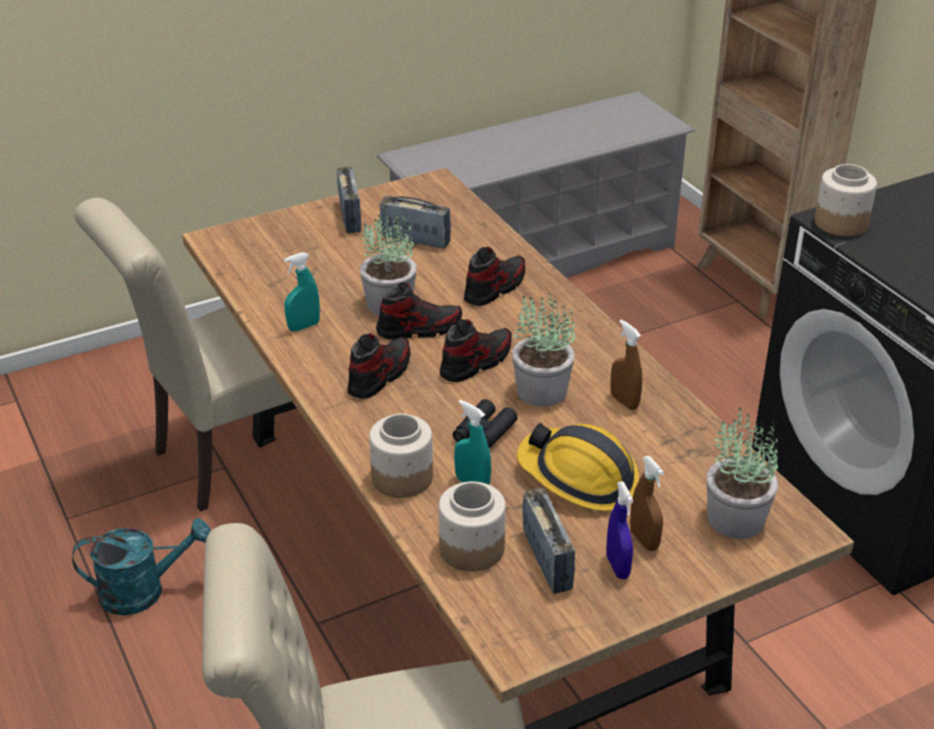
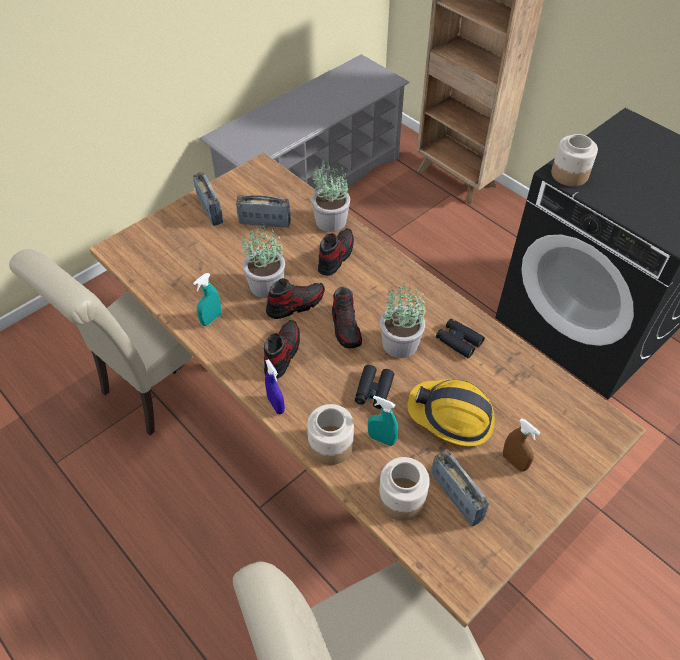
camera: 15 degrees left, 15 degrees up
turquoise watering can [72,518,211,615] -> none
shoe [440,319,512,382] -> shoe turned 135 degrees clockwise [332,287,362,348]
blue spray bottle [606,481,633,579] -> blue spray bottle moved to [265,359,285,414]
brown spray bottle [610,319,642,410] -> black binoculars [436,318,485,358]
potted plant [707,407,778,539] -> potted plant moved to [311,159,350,232]

